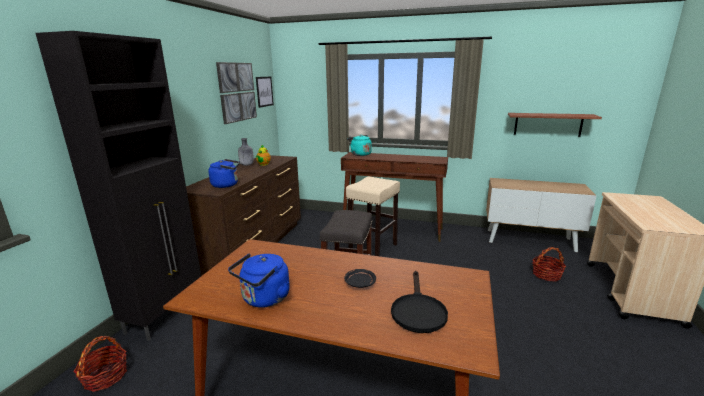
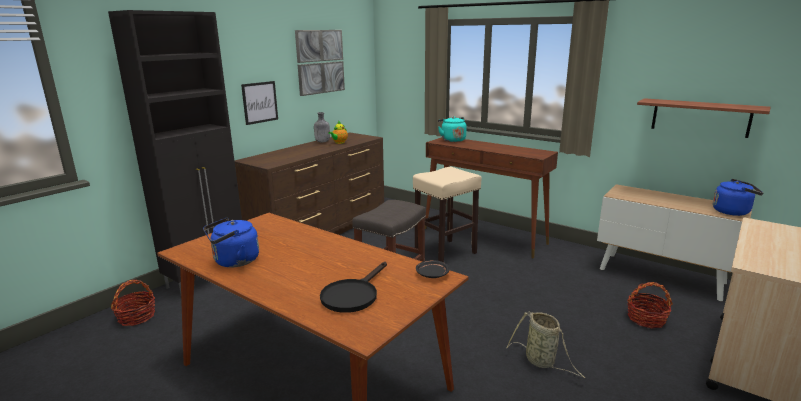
camera: 20 degrees right, 0 degrees up
blue kettle [208,159,240,188] -> blue kettle moved to [713,179,763,216]
picture [256,77,274,108] -> picture moved to [241,81,278,125]
black plate [344,269,376,288] -> black plate moved to [416,260,450,278]
none -> basket [506,312,586,378]

